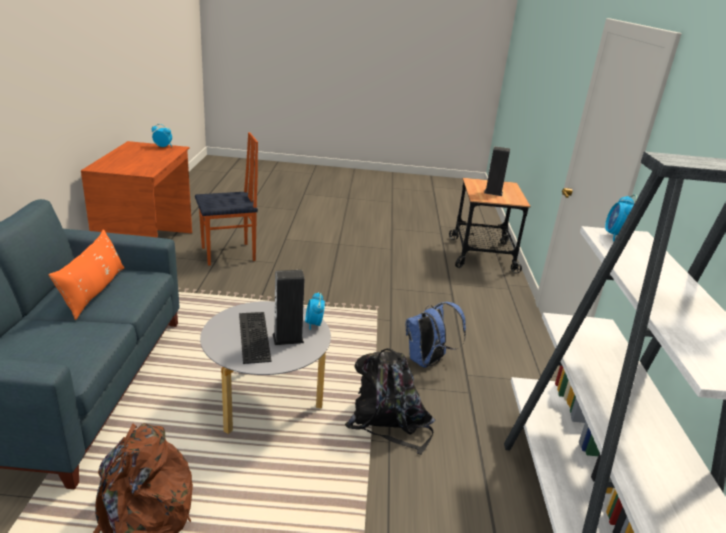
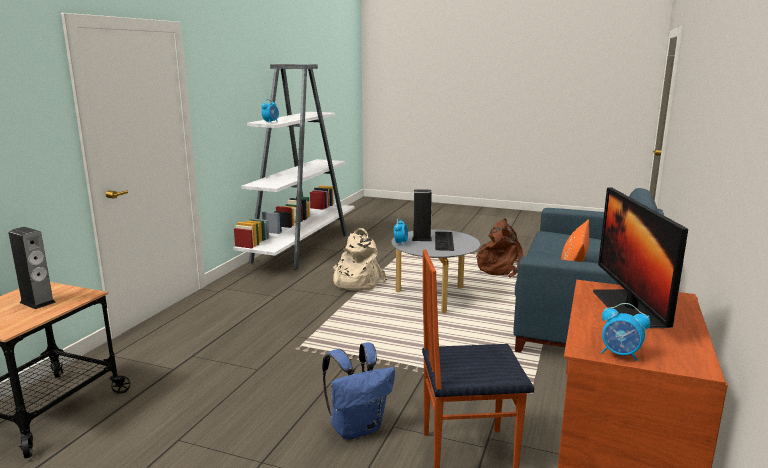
camera: 160 degrees left, 10 degrees down
black backpack [345,348,435,455] -> beige backpack [333,228,387,291]
blue backpack [406,302,466,368] -> blue backpack moved to [322,343,395,440]
none -> monitor [593,188,688,328]

